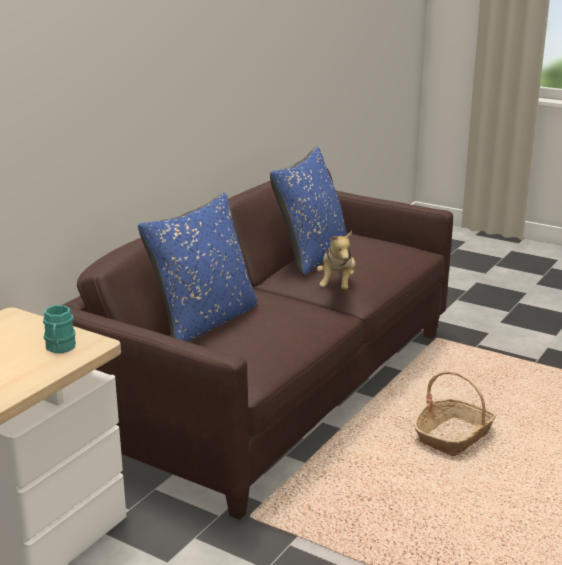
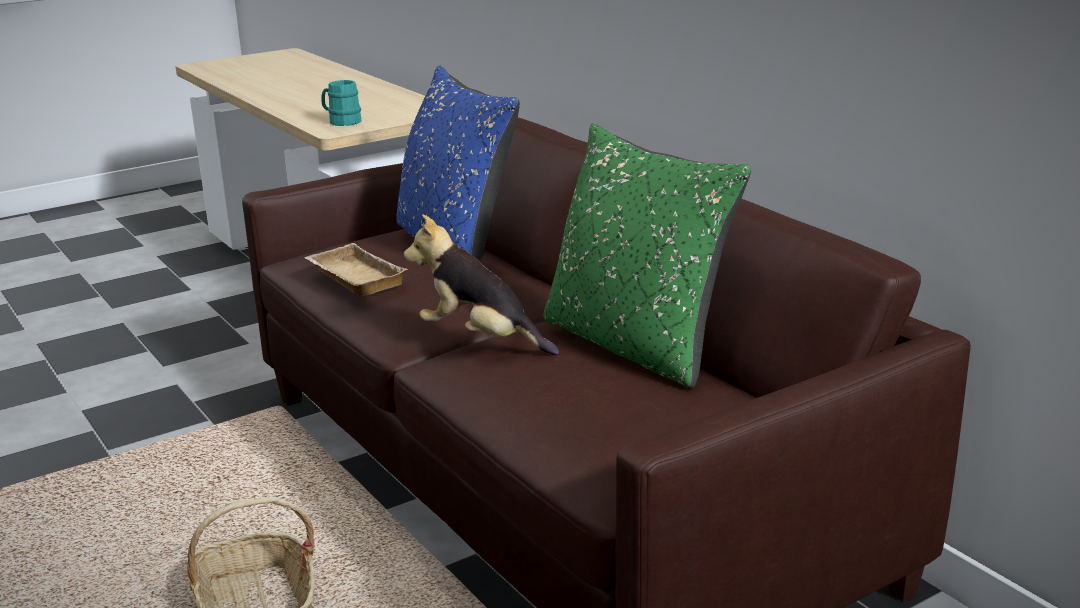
camera: 115 degrees right, 0 degrees up
blue pillow [270,147,347,276] -> green pillow [543,123,751,389]
none -> beige tray [304,243,408,296]

